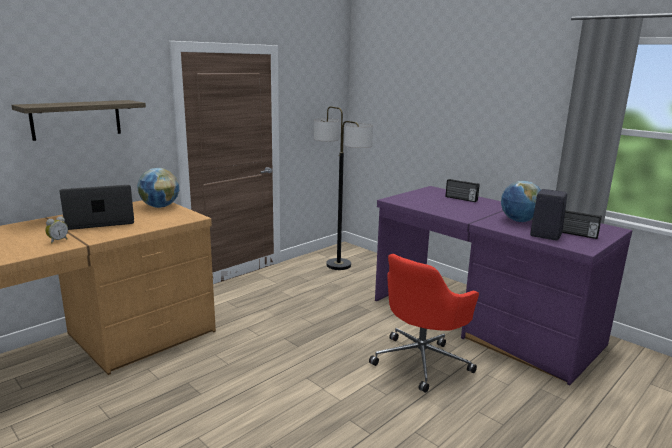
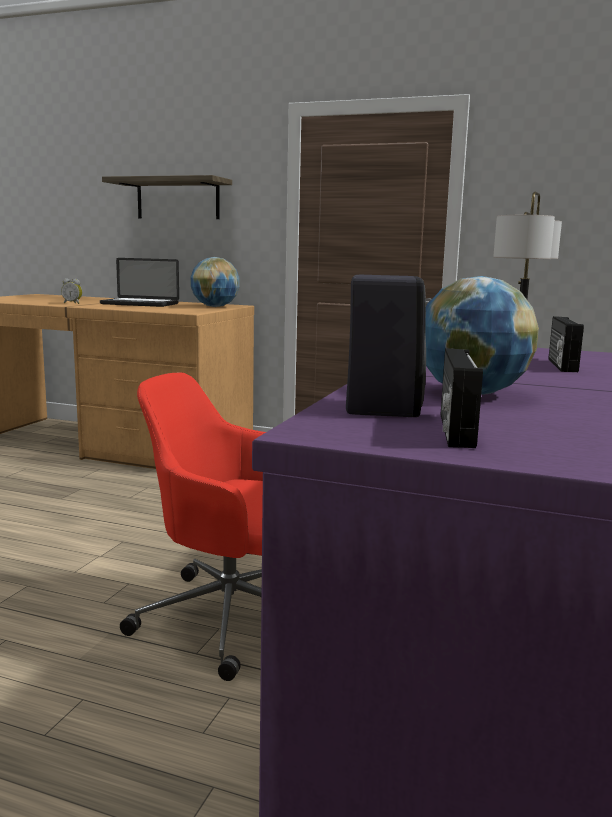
camera: 65 degrees right, 5 degrees down
laptop [60,185,134,230] -> laptop turned 150 degrees clockwise [100,258,179,307]

